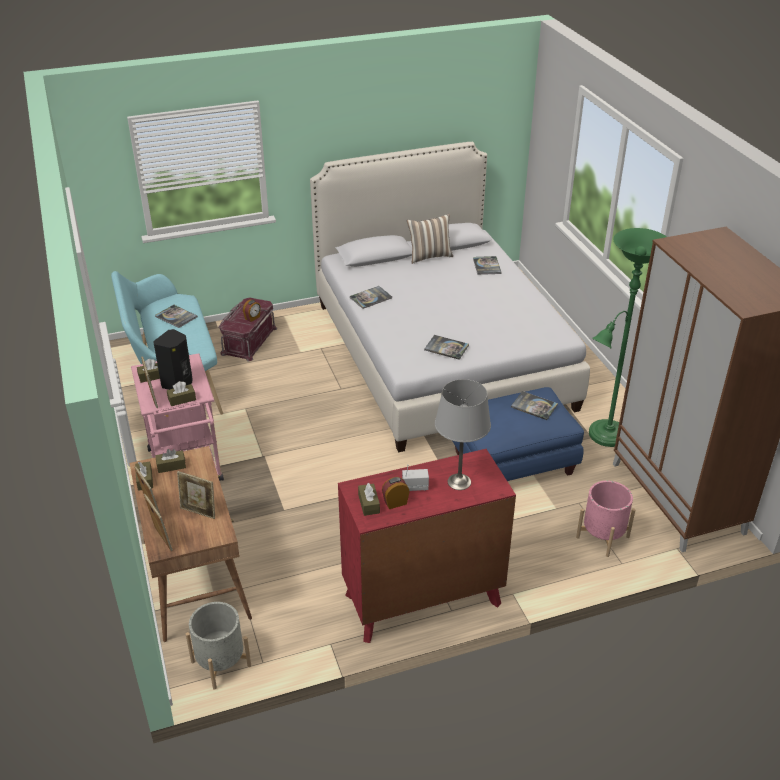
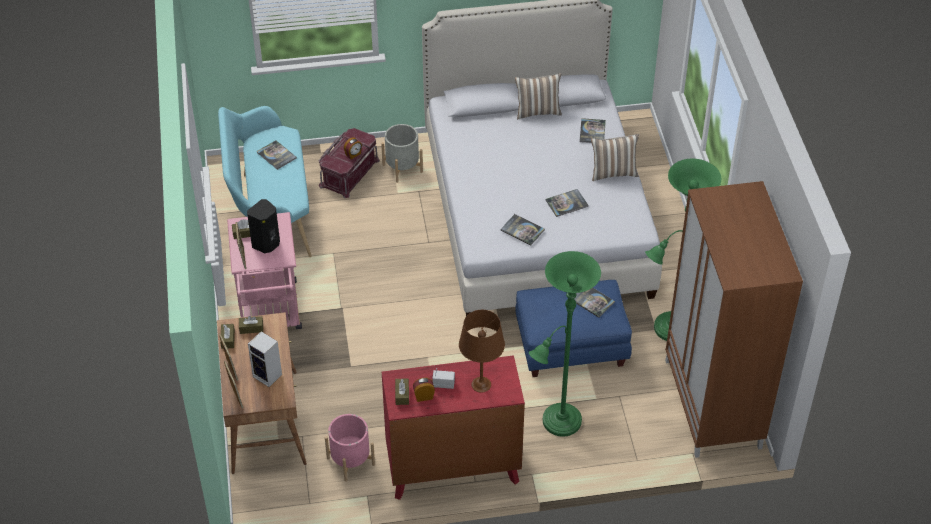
camera: 10 degrees right, 10 degrees up
brown tissue box [167,381,196,406] -> none
picture frame [177,471,215,519] -> speaker [248,331,282,387]
grey planter [186,602,251,690] -> grey planter moved to [381,124,423,183]
book [350,286,392,309] -> book moved to [546,189,588,217]
grey table lamp [435,379,491,490] -> brown table lamp [459,310,505,393]
pink planter [576,481,635,557] -> pink planter moved to [325,414,375,482]
none -> green floor lamp [529,251,601,437]
none -> pillow [591,134,639,181]

